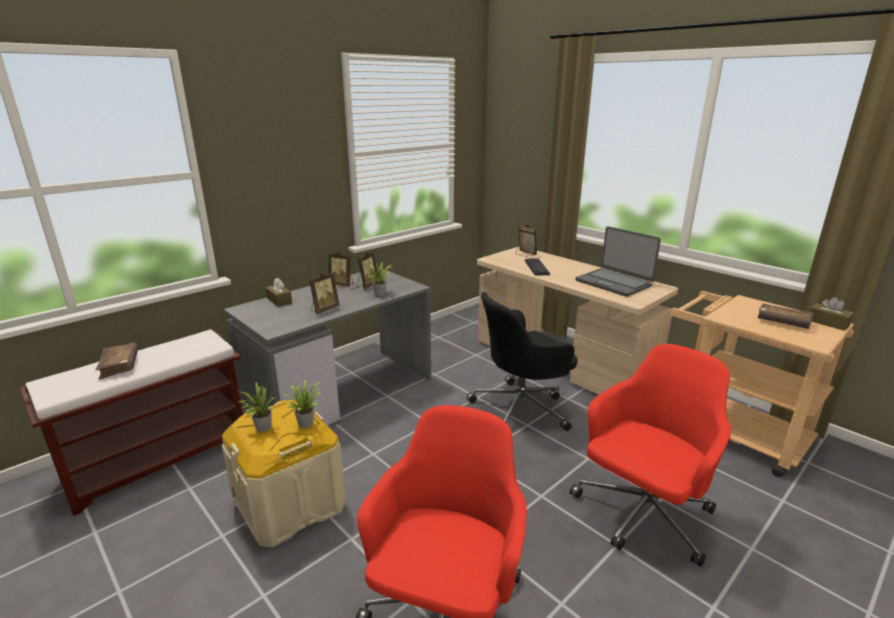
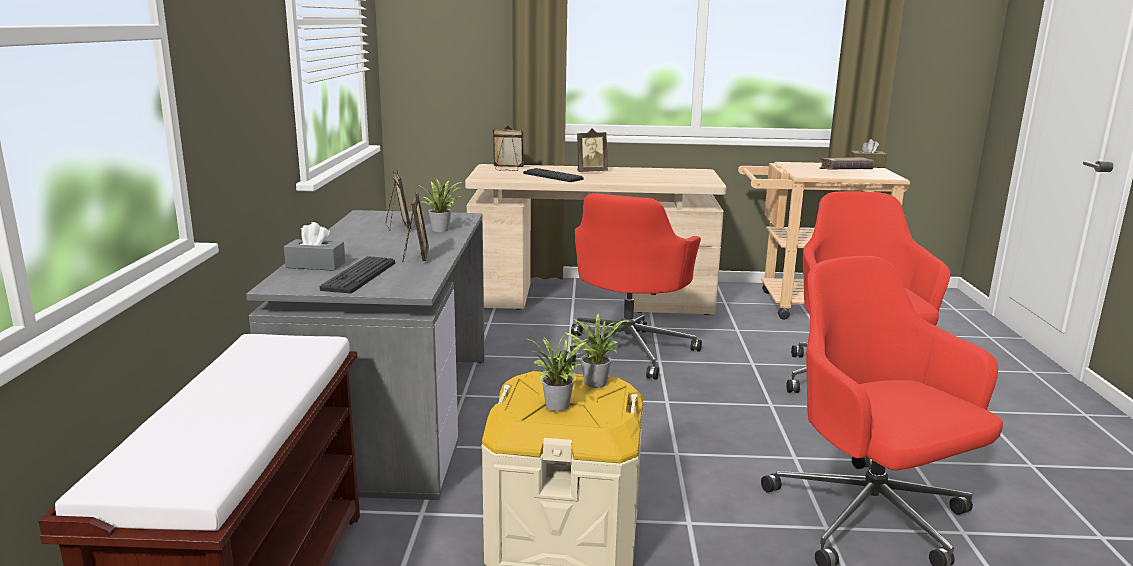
camera: 45 degrees left, 5 degrees down
brown book [95,343,138,379] -> none
brown tissue box [266,278,292,307] -> grey tissue box [284,222,345,271]
picture frame [328,251,353,287] -> picture frame moved to [577,128,608,172]
black office chair [467,292,577,431] -> red office chair [563,193,702,380]
laptop [575,226,661,297] -> none
none -> keyboard [320,256,395,293]

